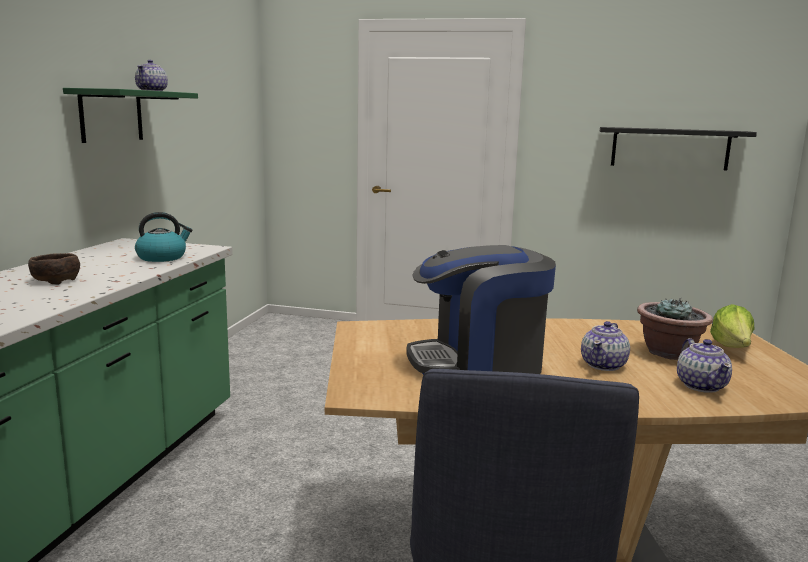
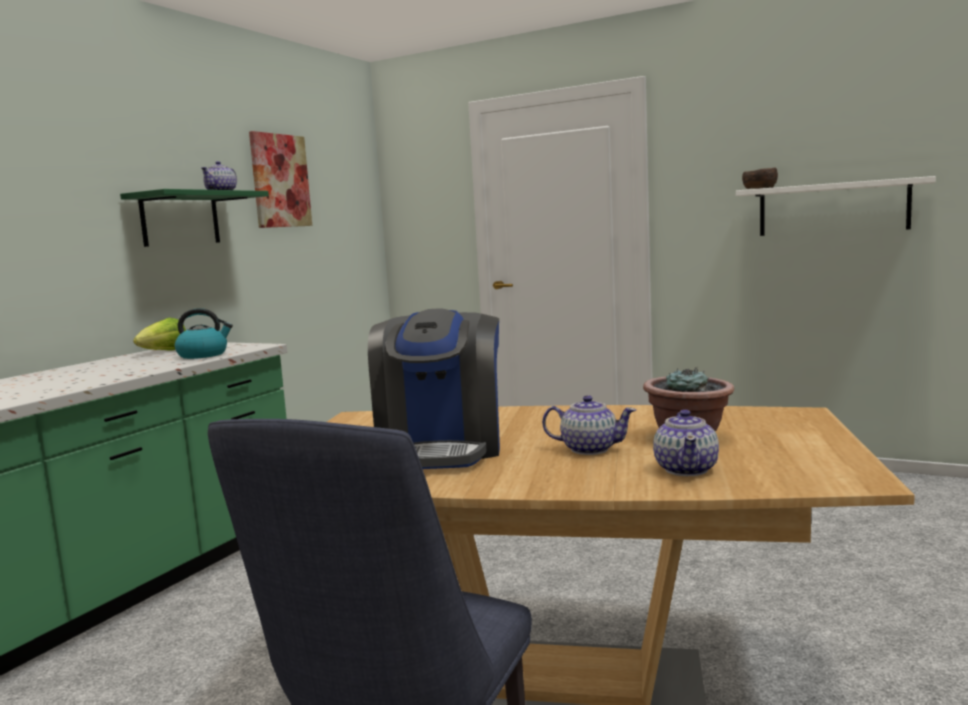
camera: 15 degrees right, 5 degrees down
brown bowl [28,253,80,284] -> brown bowl moved to [742,167,778,189]
coffee machine [406,245,556,375] -> coffee machine turned 90 degrees counterclockwise [368,308,500,469]
teapot [581,321,630,371] -> teapot turned 120 degrees counterclockwise [542,395,636,455]
black shelf [600,127,757,170] -> white shelf [736,176,936,236]
lettuce [710,304,754,348] -> lettuce moved to [133,318,186,351]
none -> picture [249,131,312,228]

